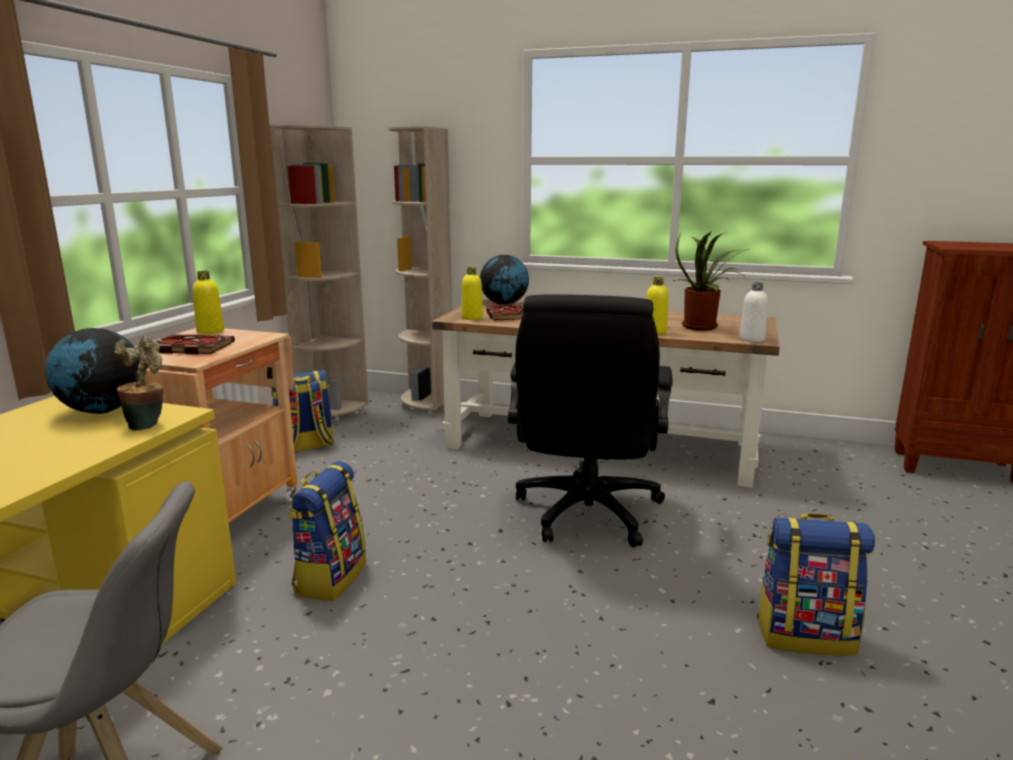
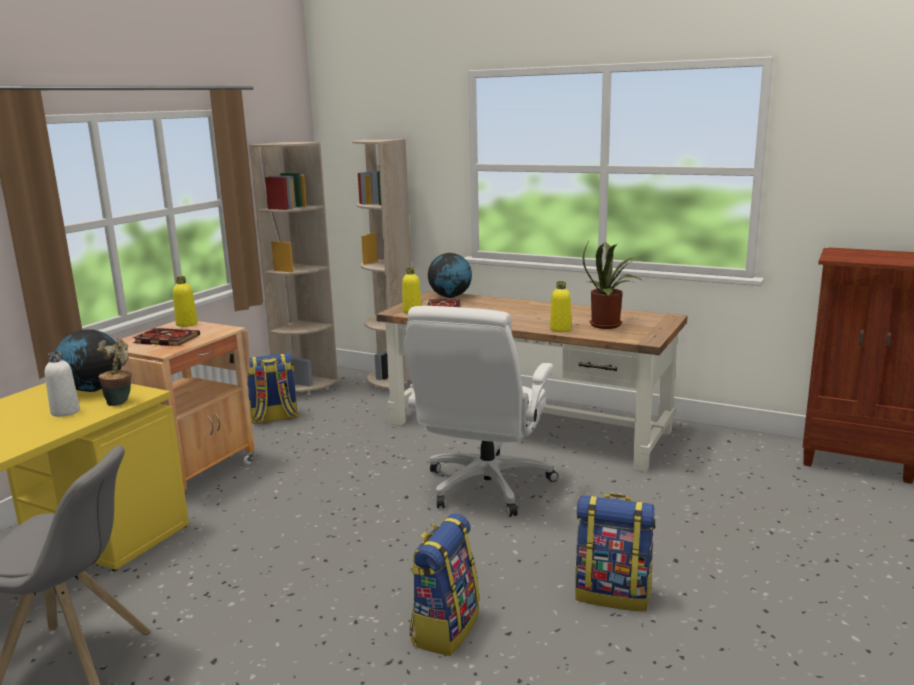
camera: 10 degrees right, 0 degrees up
backpack [288,461,366,601] -> backpack moved to [409,513,479,656]
black office chair [508,294,673,547] -> white office chair [404,306,558,517]
white bottle [739,282,768,342] -> white bottle moved to [45,352,80,417]

